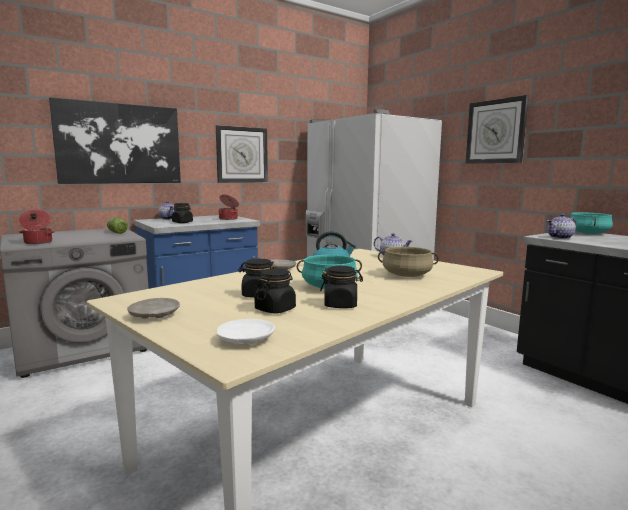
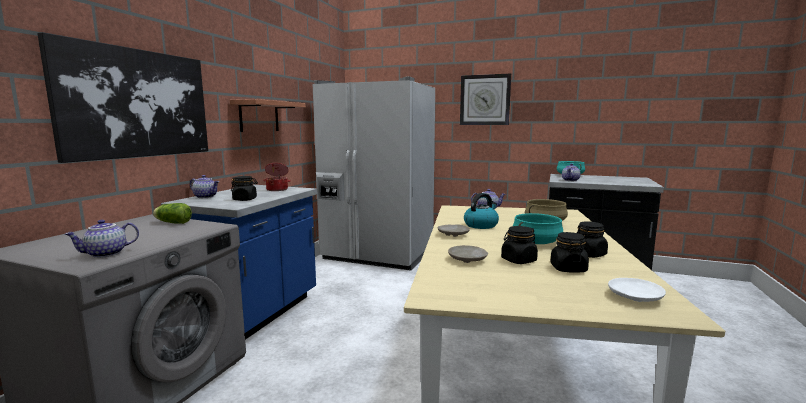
camera: 35 degrees left, 0 degrees up
cooking pot [19,209,55,244] -> teapot [64,220,139,258]
beige plate [127,298,180,319] -> beige plate moved to [448,245,488,263]
wall clock [216,125,268,183] -> shelf [230,99,306,132]

